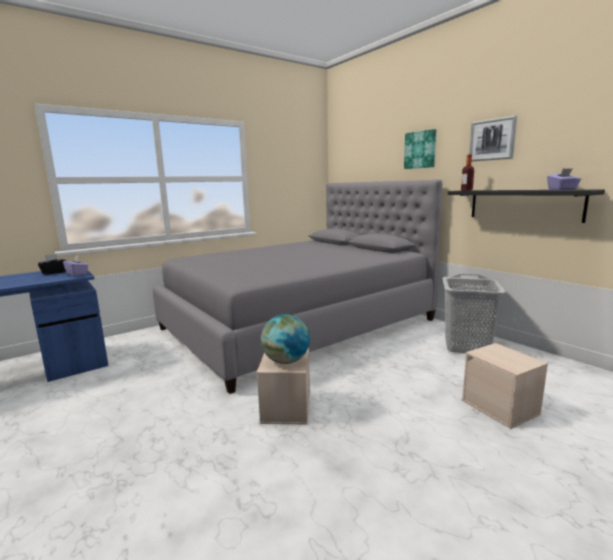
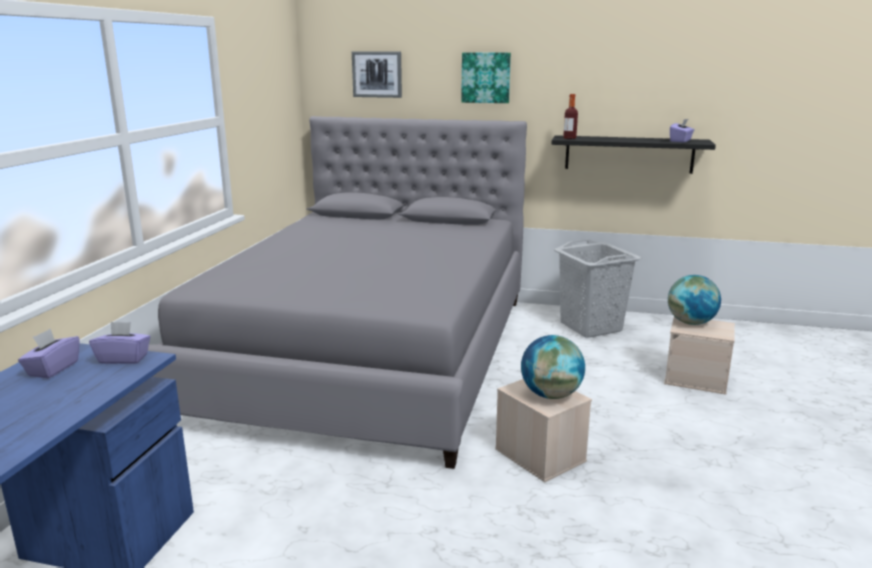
camera: 40 degrees left, 5 degrees up
black tissue box [38,254,67,275] -> purple tissue box [18,329,80,378]
picture [469,116,517,161] -> picture moved to [352,51,402,98]
none -> globe [668,275,721,325]

